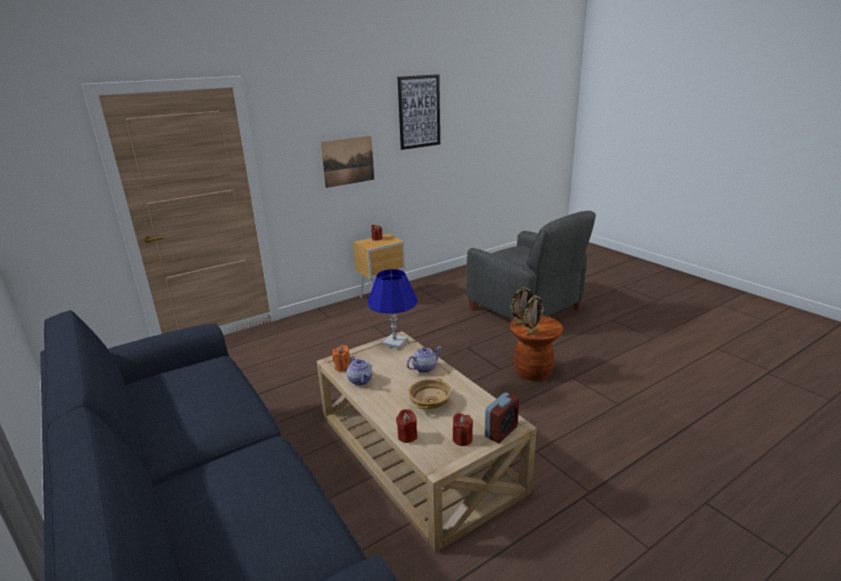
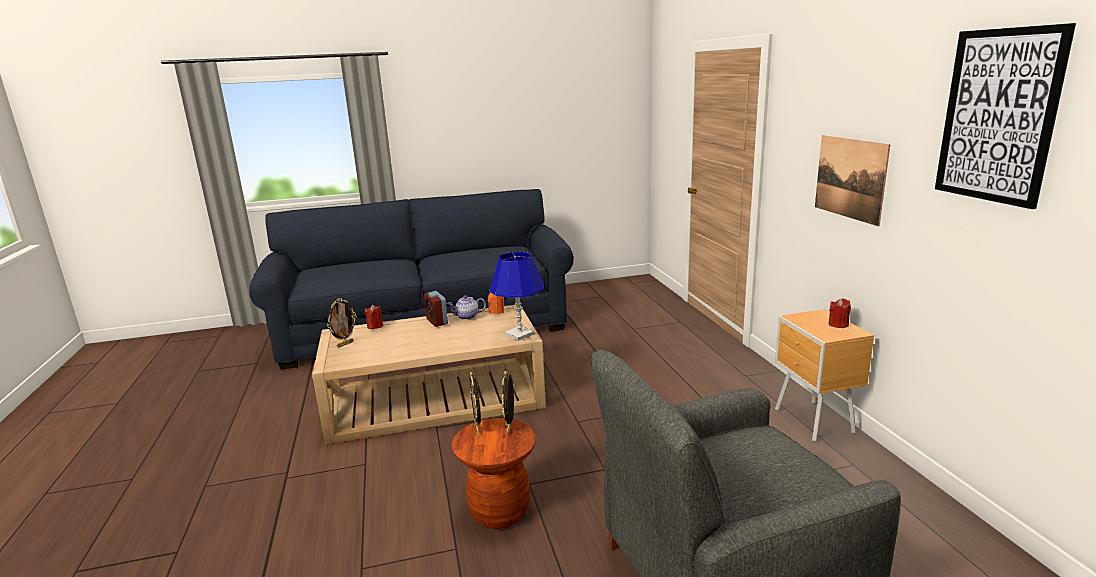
camera: 110 degrees right, 5 degrees down
teapot [407,347,441,373] -> none
beige bowl [408,378,452,409] -> none
red candle [453,413,473,446] -> picture frame [327,298,357,348]
alarm clock [485,392,519,443] -> alarm clock moved to [424,291,448,327]

